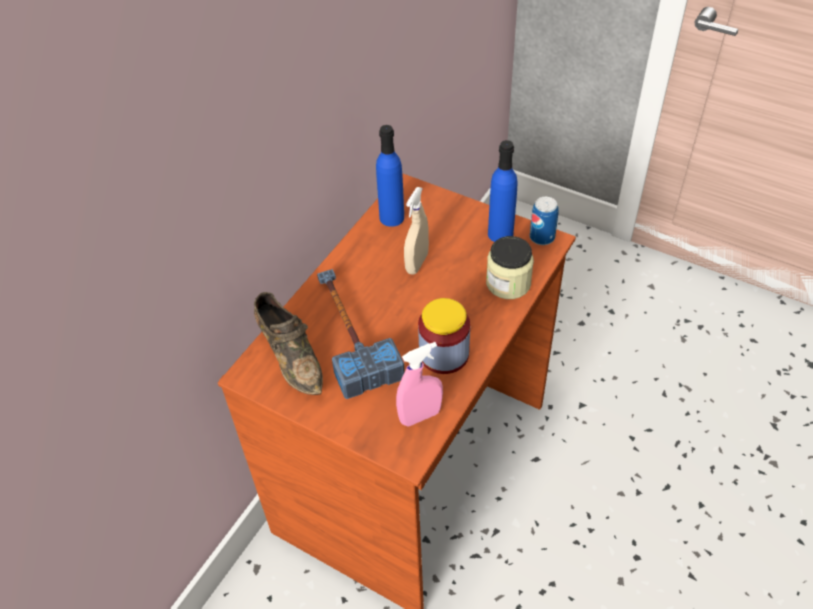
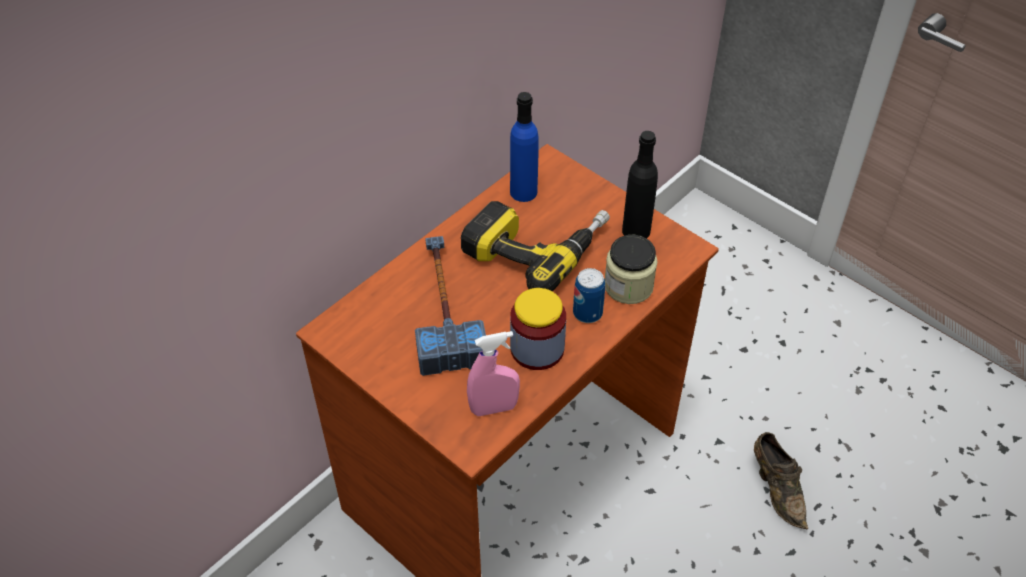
camera: 10 degrees right, 0 degrees up
brown shoe [254,292,323,395] -> brown shoe moved to [754,432,808,529]
beige spray bottle [404,187,429,274] -> power drill [461,201,610,291]
blue bottle [488,140,517,242] -> black bottle [622,131,658,238]
can [530,197,559,245] -> can moved to [573,268,605,323]

